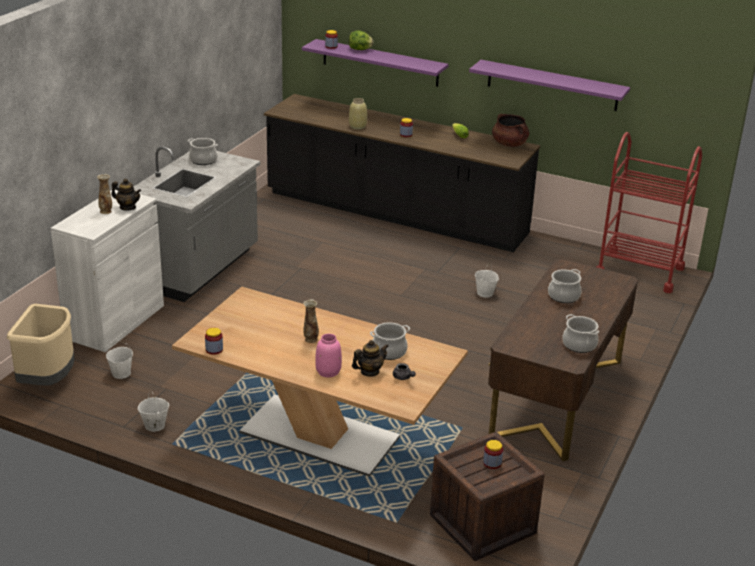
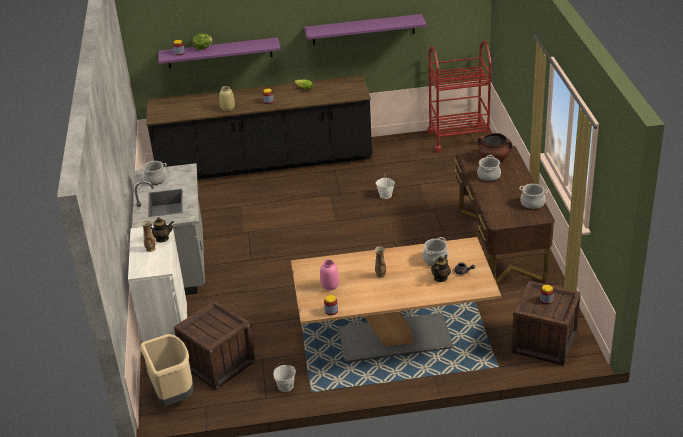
camera: 30 degrees left, 5 degrees up
white bucket [106,341,133,379] -> crate [174,300,255,390]
pink vase [315,334,342,378] -> pink vase moved to [320,260,339,291]
brown cooking pot [492,114,529,147] -> brown cooking pot moved to [478,133,512,161]

